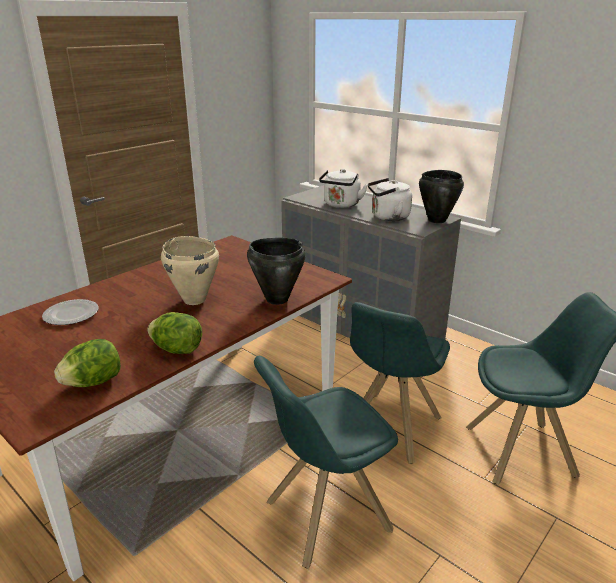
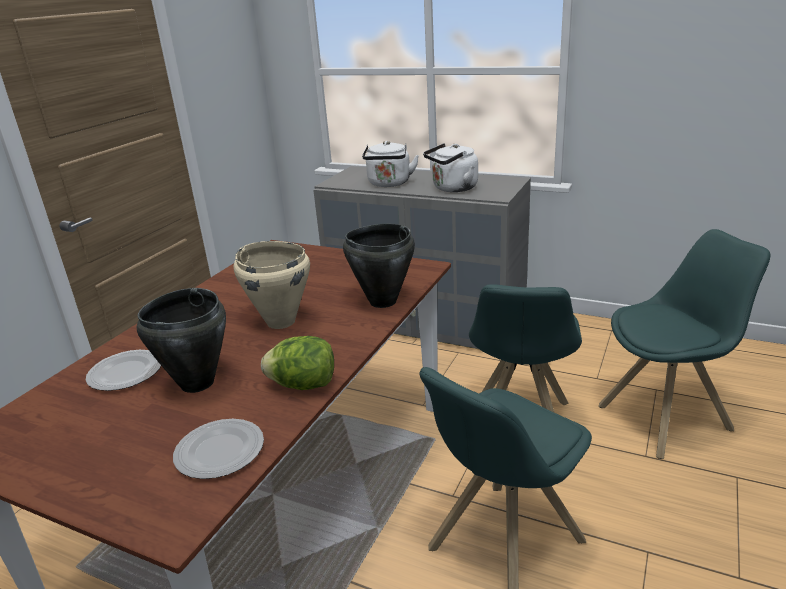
camera: 15 degrees left, 0 degrees up
lettuce [54,339,121,387] -> plate [173,419,264,479]
black cooking pot [419,170,464,223] -> black cooking pot moved to [137,288,226,393]

